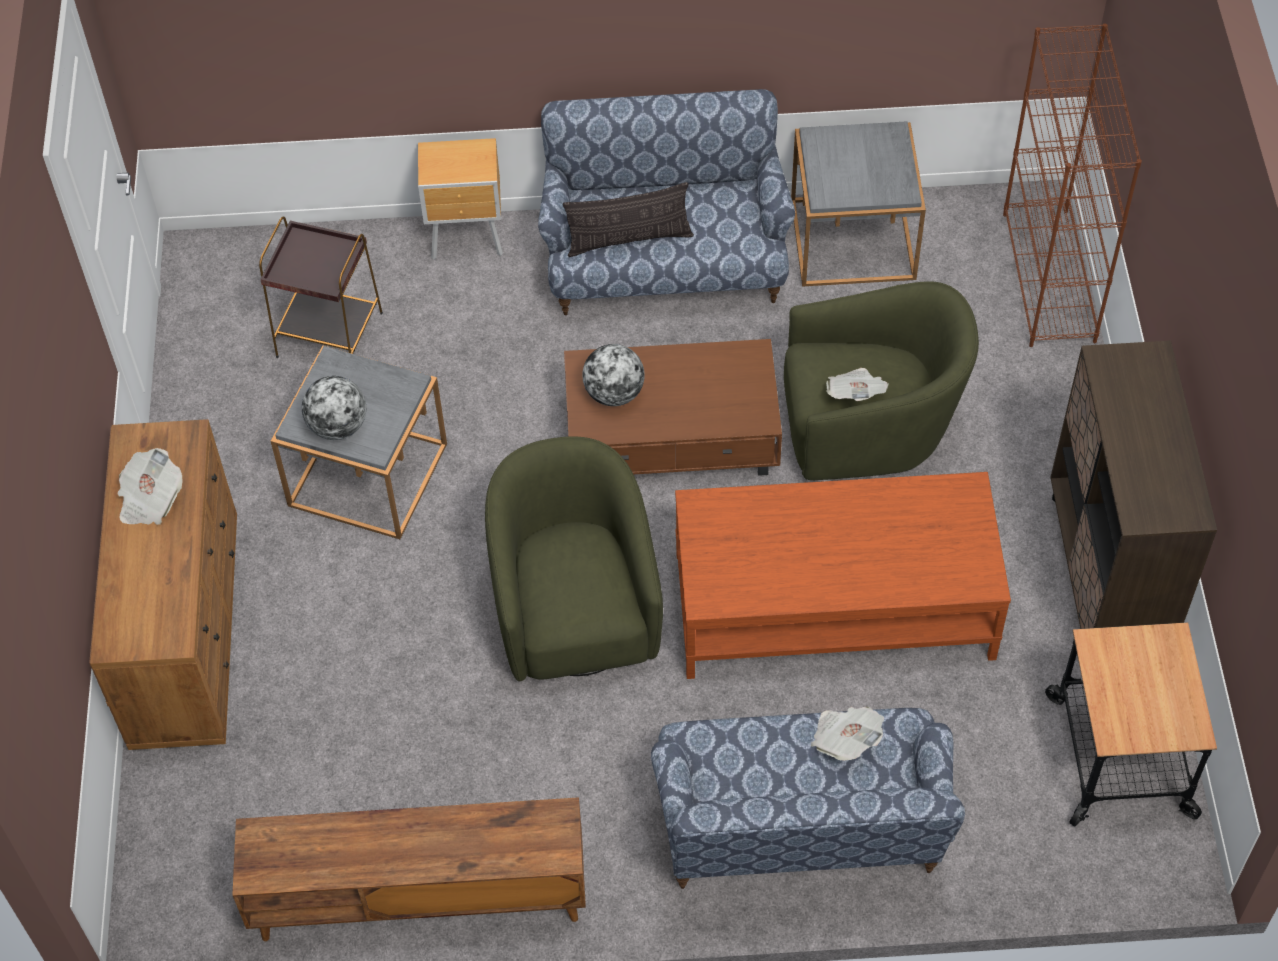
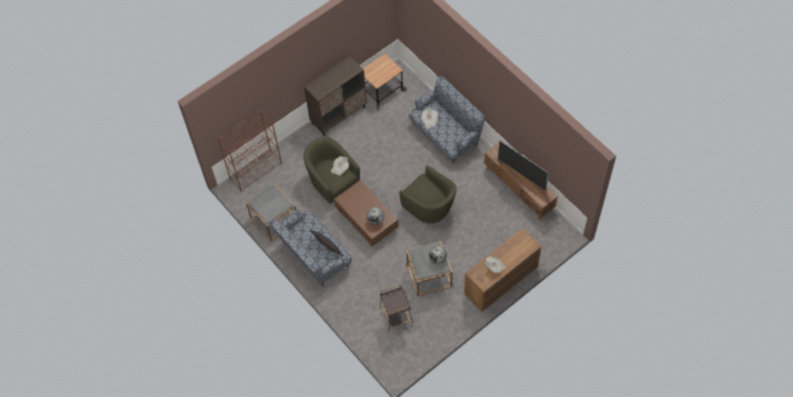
camera: 125 degrees left, 5 degrees up
brown nightstand [418,138,503,260] -> none
green armchair [485,436,663,681] -> green armchair turned 90 degrees counterclockwise [399,165,457,223]
brown coffee table [675,472,1011,679] -> none
none -> television [498,140,549,191]

